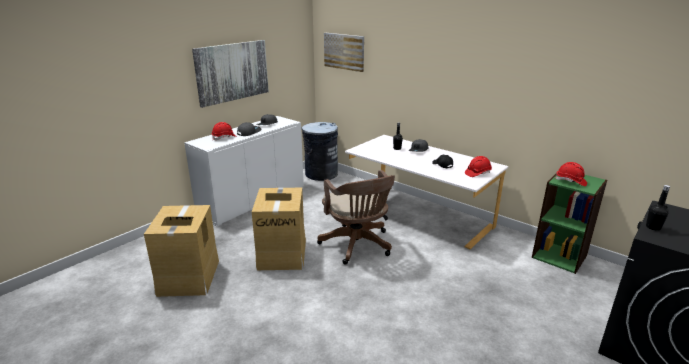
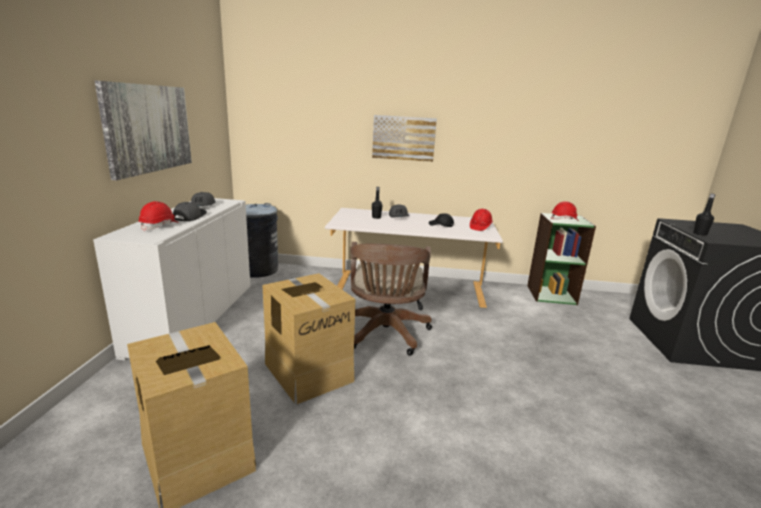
camera: 35 degrees left, 5 degrees down
brown office chair [317,170,395,265] -> brown office chair turned 60 degrees clockwise [350,242,432,356]
picture [324,33,364,72] -> picture moved to [372,115,437,162]

